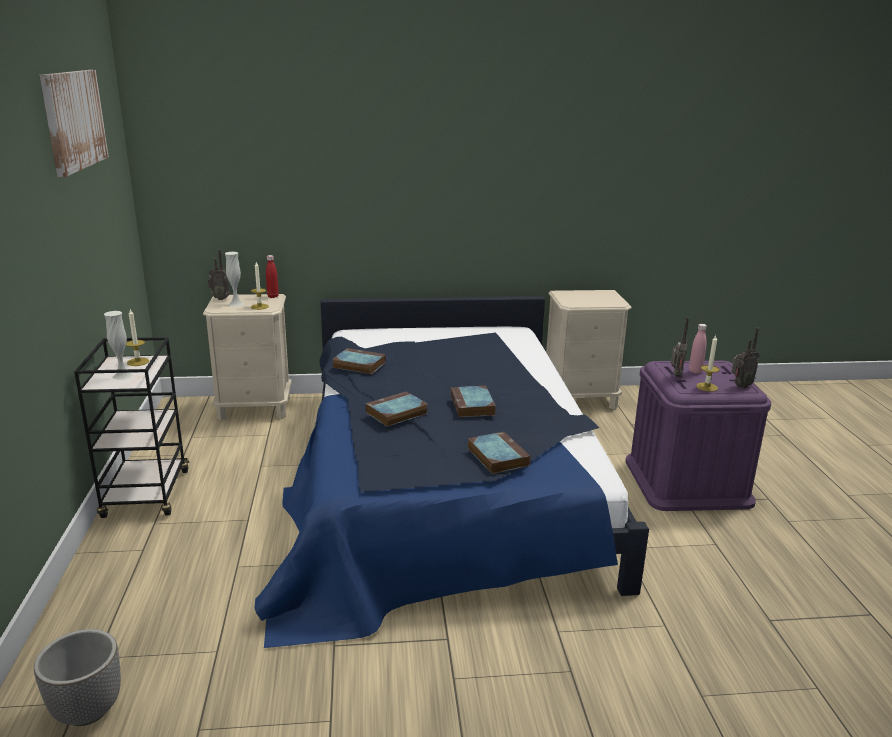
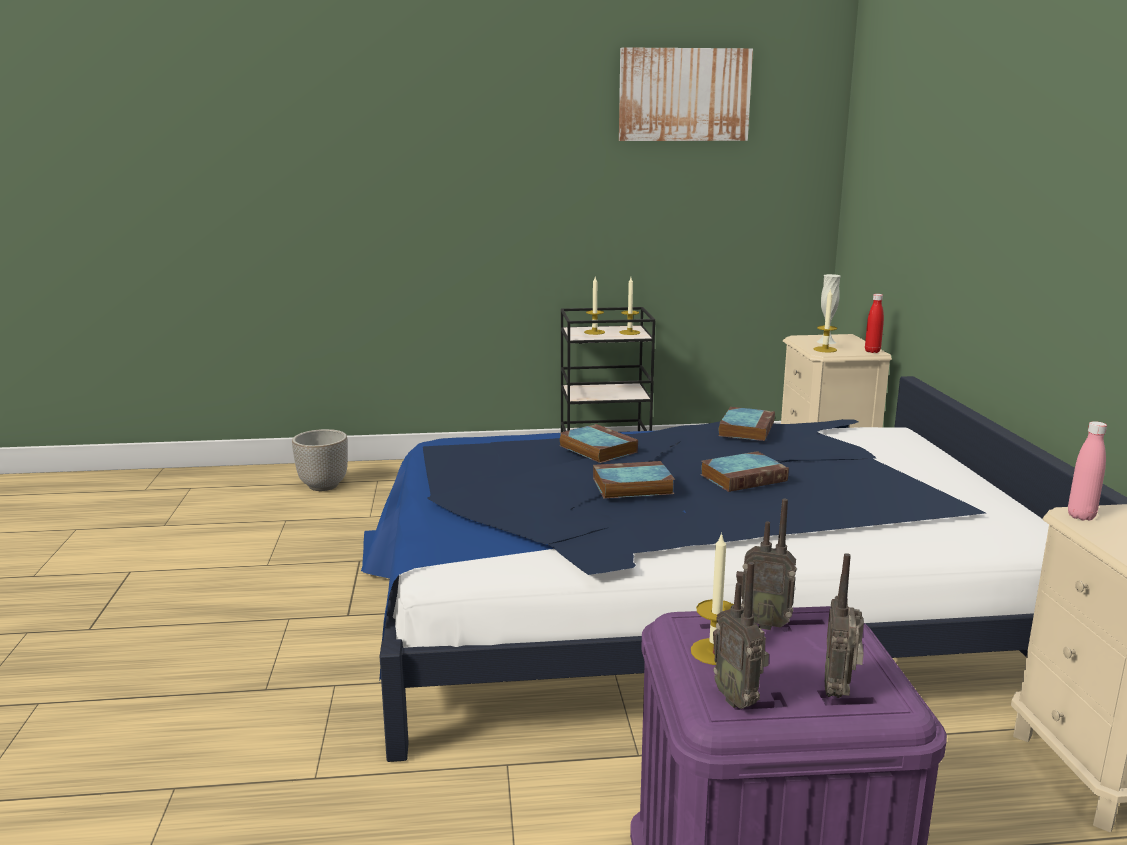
camera: 90 degrees right, 5 degrees down
white vase [104,311,133,380] -> candle [584,277,605,335]
radio [208,249,230,300] -> radio moved to [825,553,864,698]
book [468,431,531,474] -> book moved to [700,451,789,492]
pink bottle [689,324,707,374] -> pink bottle moved to [1068,421,1107,520]

